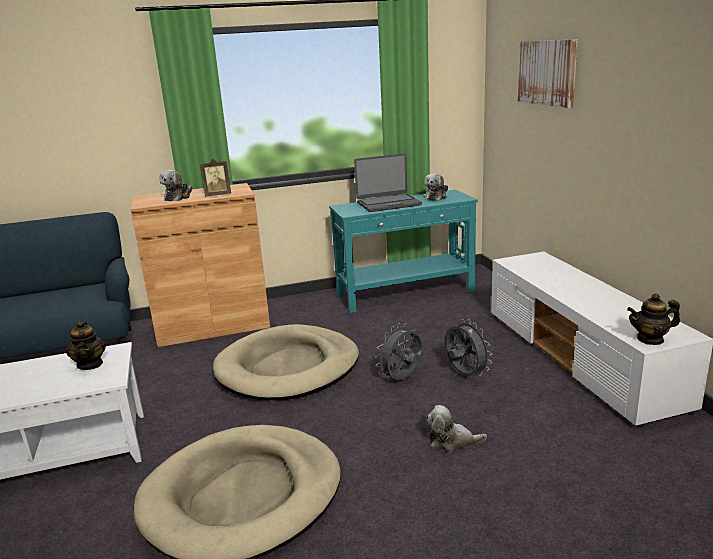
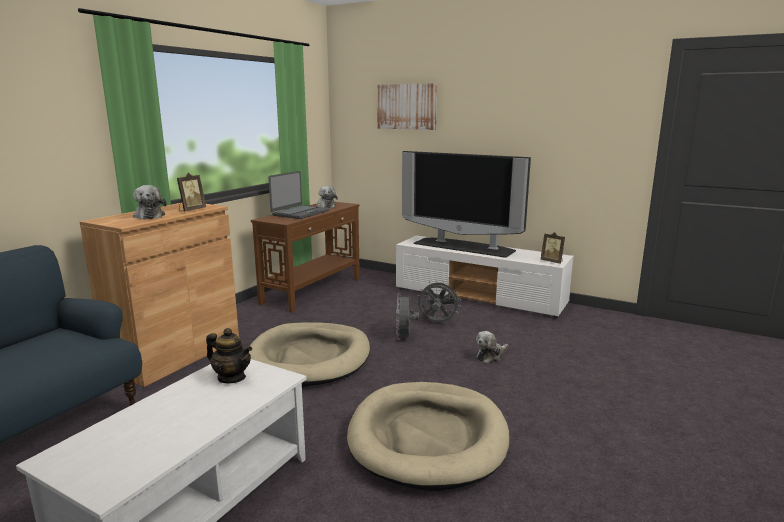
camera: 45 degrees left, 5 degrees down
turquoise console table [329,190,478,313] -> brown console table [251,202,360,313]
teapot [627,293,680,345] -> picture frame [540,232,565,264]
none -> television [402,151,531,258]

